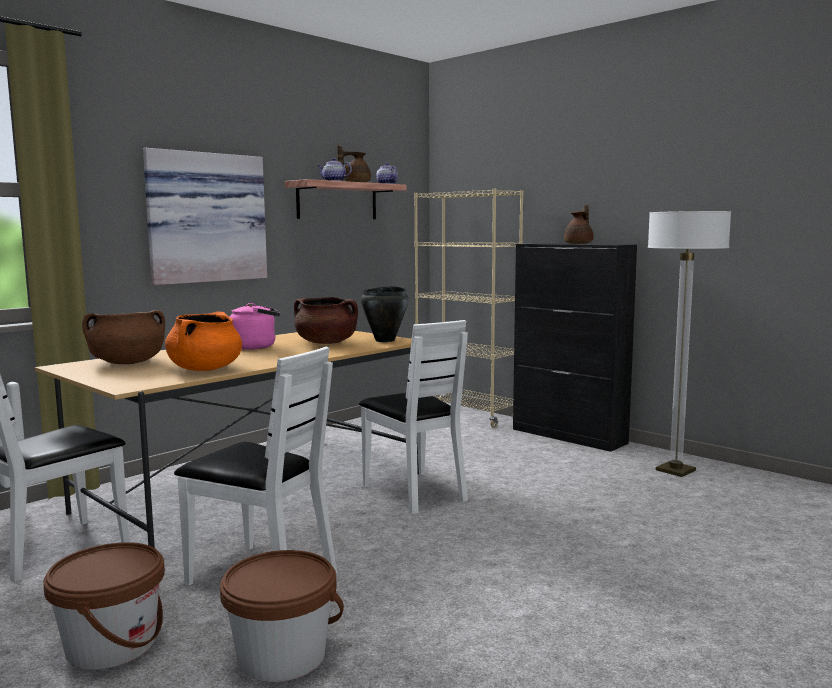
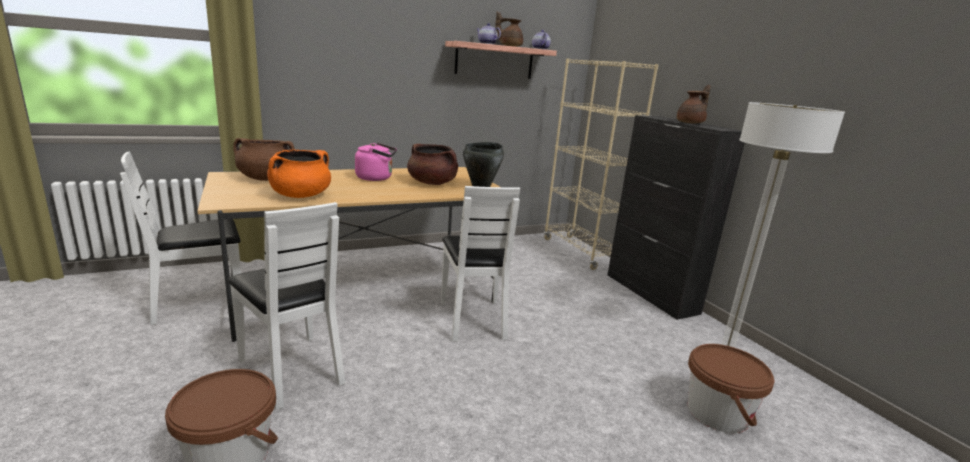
camera: 20 degrees right, 10 degrees up
brown bucket [43,542,165,670] -> brown bucket moved to [688,344,774,433]
picture [143,148,267,285] -> none

